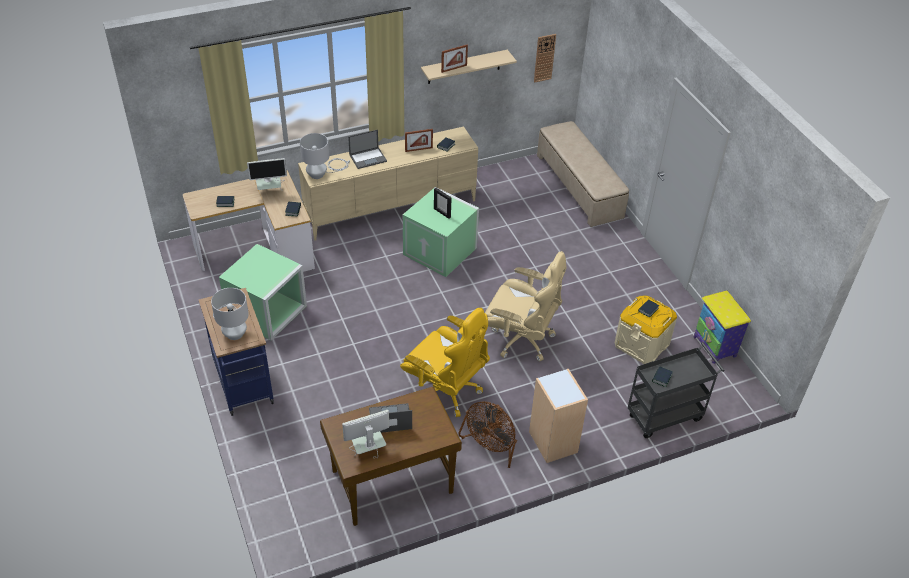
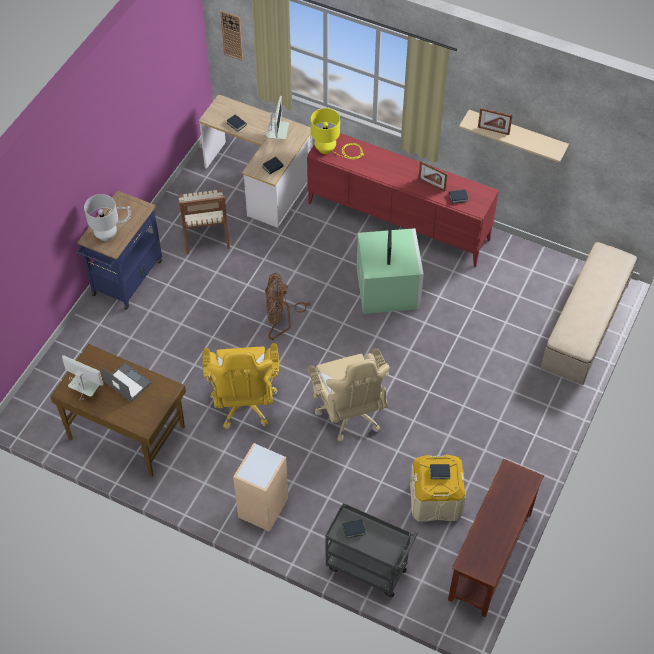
camera: 50 degrees right, 10 degrees up
green storage box [219,244,307,341] -> chair [179,189,230,254]
monitor [247,158,287,190] -> monitor turned 120 degrees counterclockwise [263,96,289,139]
beige cabinet [298,126,478,241] -> red cabinet [307,133,499,267]
white table lamp [300,133,350,179] -> yellow table lamp [311,108,364,159]
laptop [348,130,387,169] -> none
brown fan [458,402,517,468] -> brown fan moved to [265,273,310,340]
wall clock [534,34,556,83] -> wall clock moved to [220,11,243,61]
nightstand [694,290,751,364] -> brown console table [448,459,544,617]

